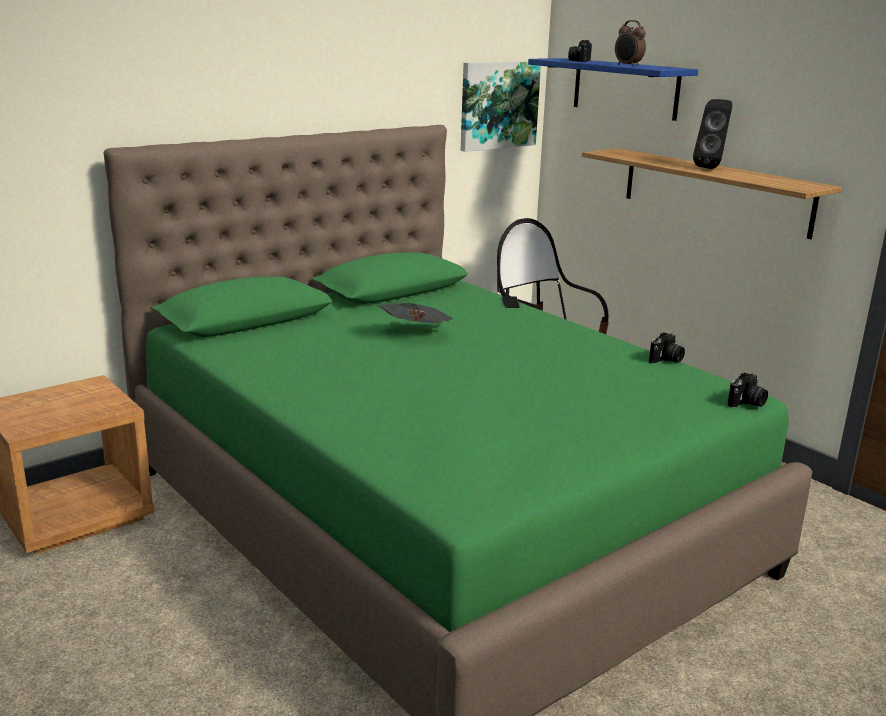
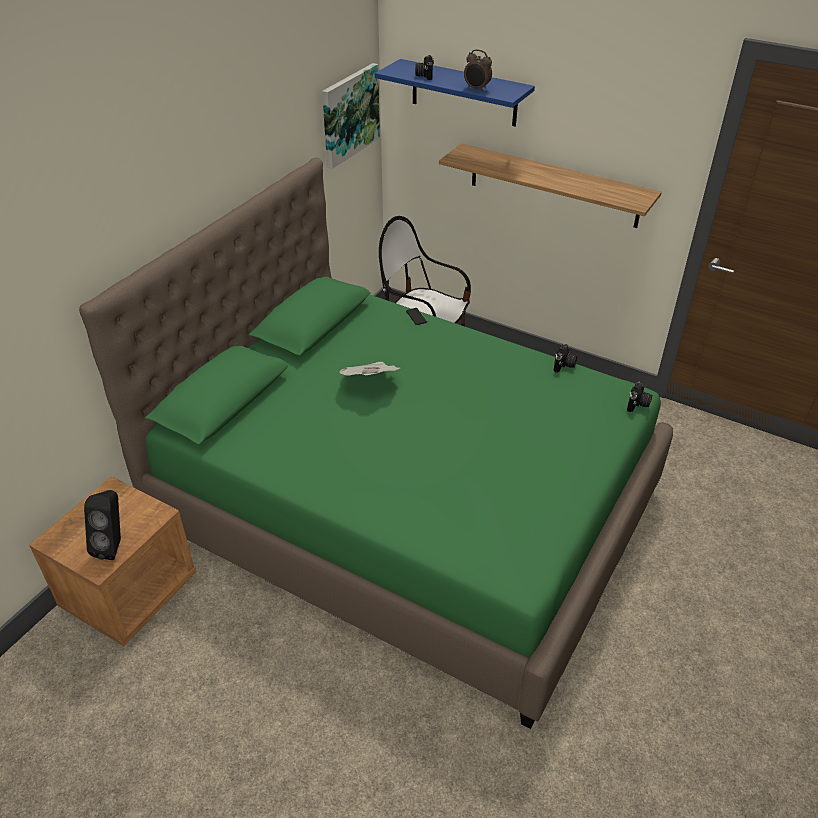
camera: 20 degrees left, 20 degrees up
black speaker [693,99,732,169] -> black speaker moved to [84,490,121,560]

